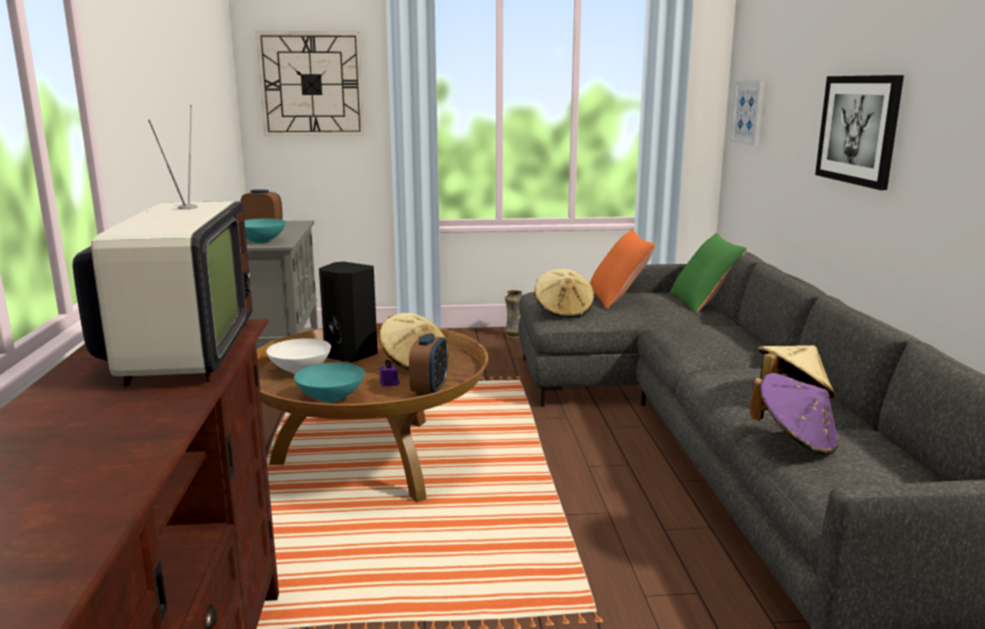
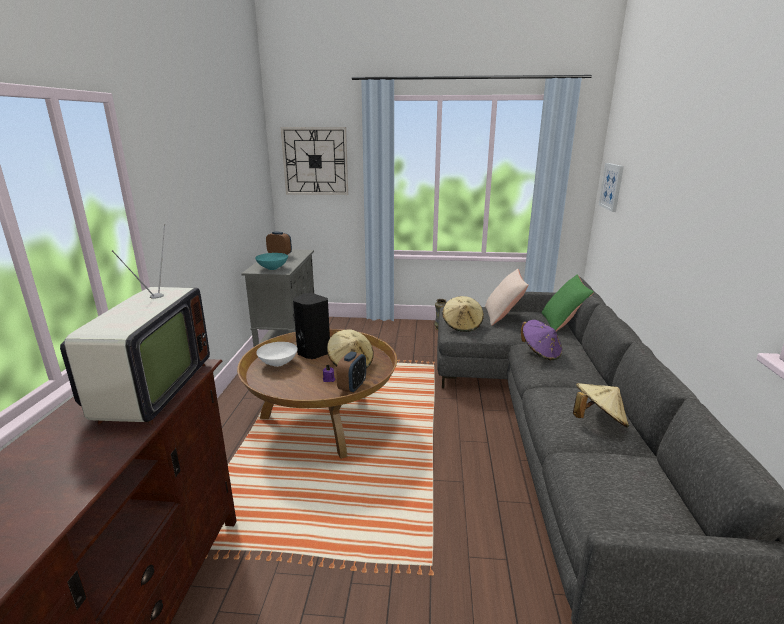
camera: 10 degrees right, 5 degrees up
turquoise bowl [294,362,365,403] -> none
orange pillow [590,229,656,309] -> beige pillow [485,269,528,326]
purple hat [750,373,839,455] -> purple hat moved to [521,320,562,360]
picture [815,75,904,190] -> none

